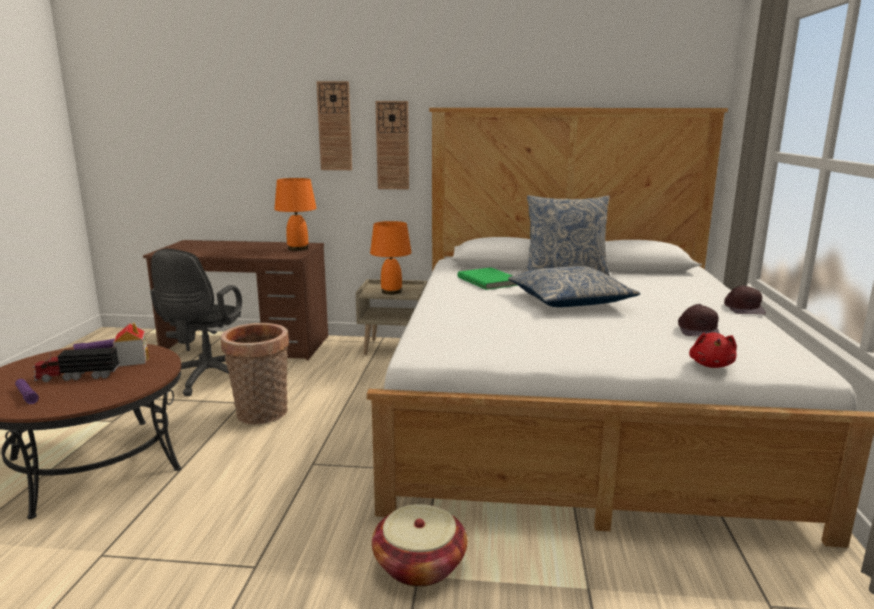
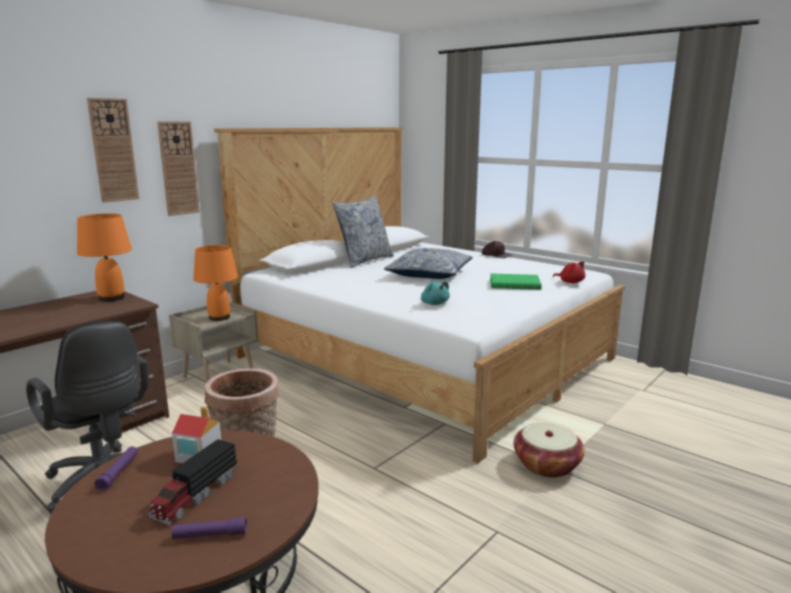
camera: 55 degrees left, 0 degrees up
green book [458,267,517,290] -> green book moved to [490,273,542,290]
brown cap [678,304,719,337] -> none
none -> turquoise plush toy [421,281,450,305]

